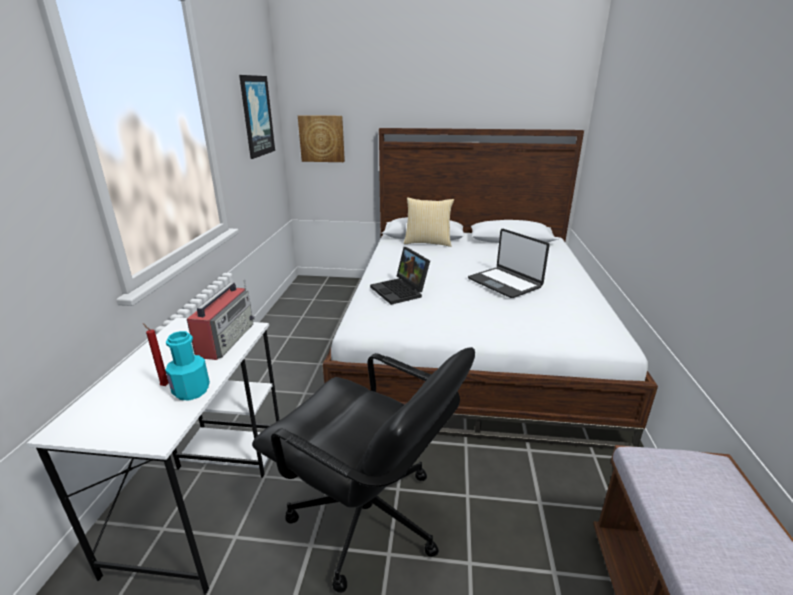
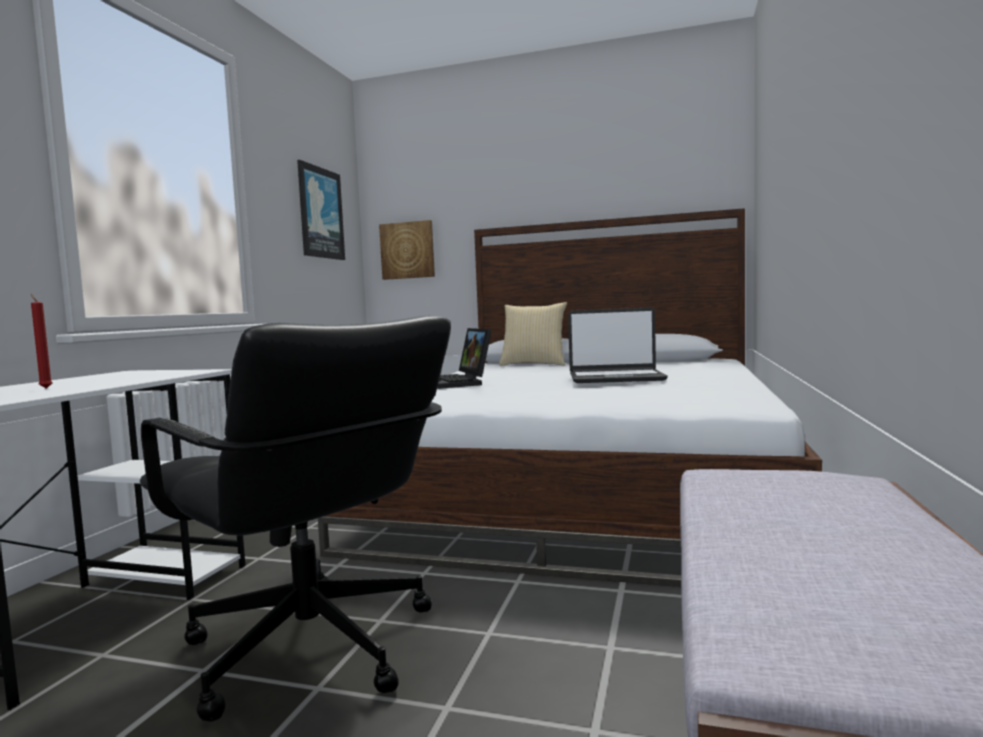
camera: 10 degrees right, 20 degrees down
turquoise bottle [165,331,210,401] -> none
radio [187,279,255,360] -> none
laptop [468,229,549,298] -> laptop turned 60 degrees counterclockwise [568,307,668,383]

